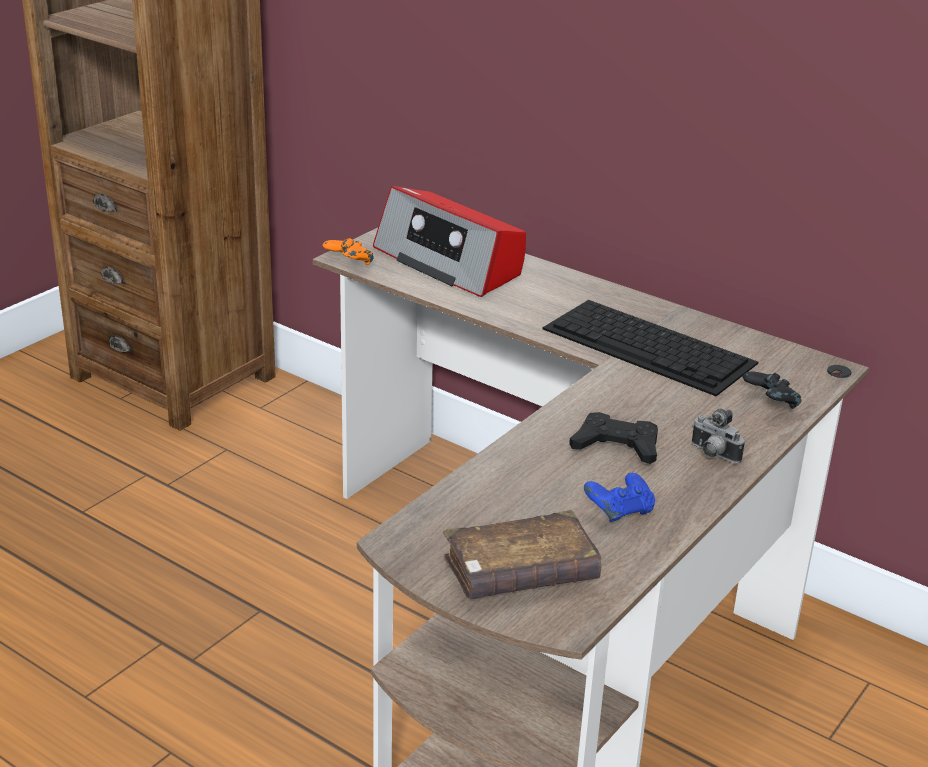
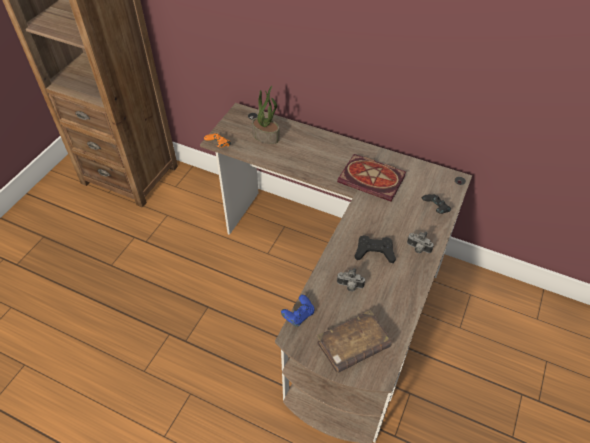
camera: 10 degrees left, 20 degrees up
radio [373,186,526,297] -> potted plant [252,86,280,144]
keyboard [543,300,758,396] -> book [337,154,406,202]
blue game controller [584,473,655,522] -> blue game controller moved to [281,295,314,327]
none -> camera [337,268,365,291]

